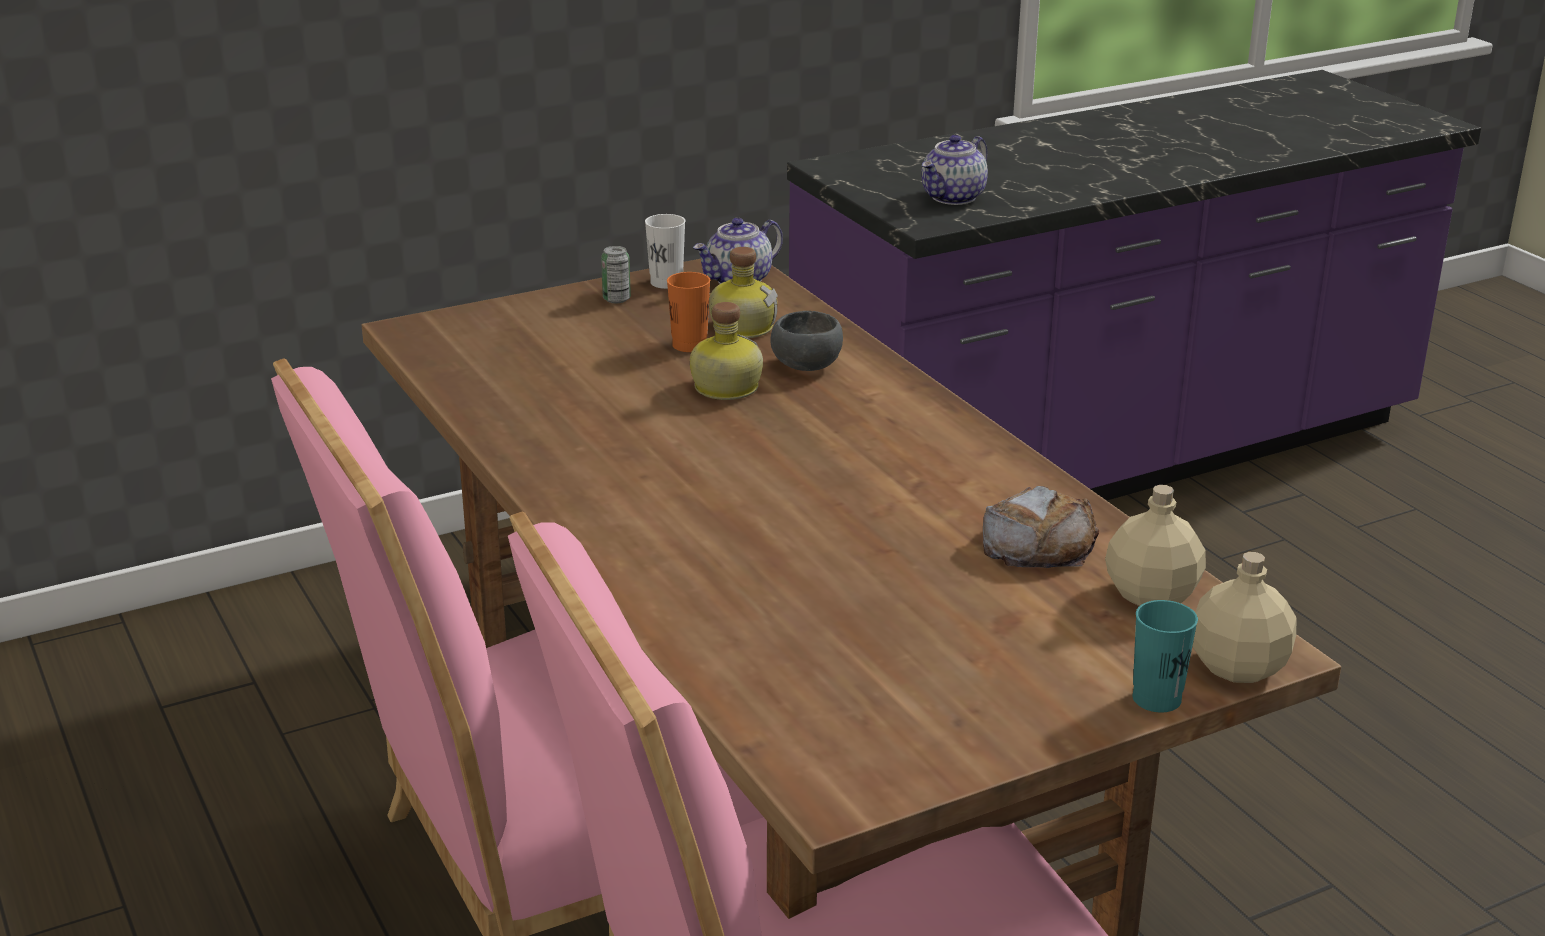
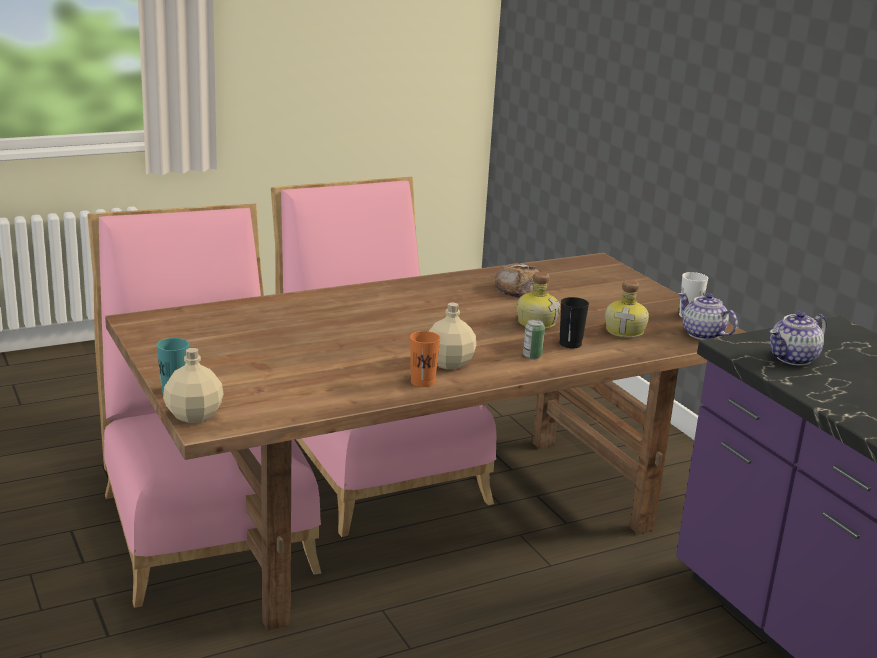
camera: 90 degrees right, 5 degrees down
can [601,246,631,303] -> can moved to [523,319,545,359]
orange cup [667,272,710,352] -> orange cup moved to [410,331,441,387]
grey bowl [770,311,843,371] -> black cup [559,297,589,349]
teapot [921,135,988,205] -> teapot turned 75 degrees counterclockwise [770,311,827,366]
bread [983,486,1099,568] -> bread moved to [495,263,548,298]
beige bottle [1105,485,1206,606] -> beige bottle moved to [429,303,476,369]

